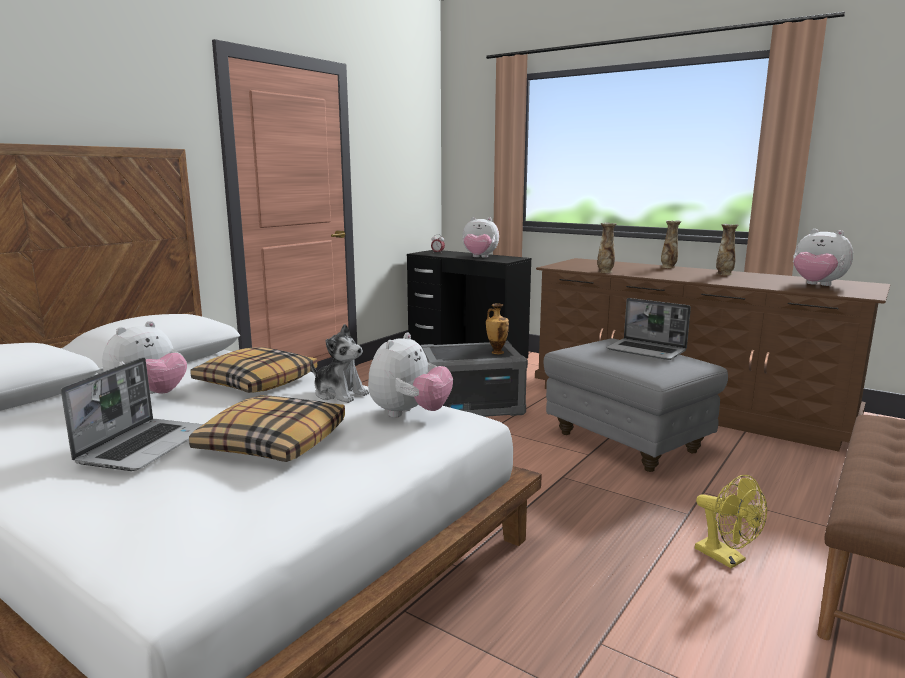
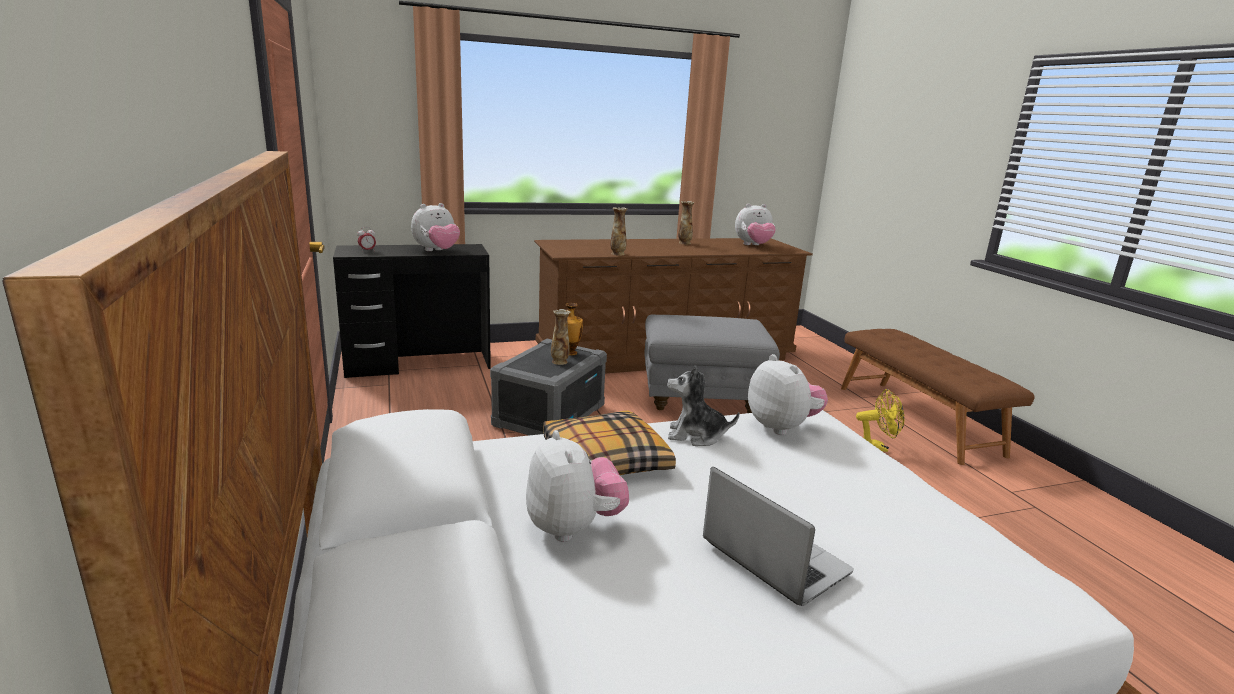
camera: 55 degrees left, 5 degrees up
pillow [189,395,345,462] -> none
plush toy [311,324,369,403] -> plush toy turned 150 degrees counterclockwise [667,365,740,446]
laptop [606,298,691,360] -> none
vase [661,220,681,268] -> vase moved to [551,309,571,365]

